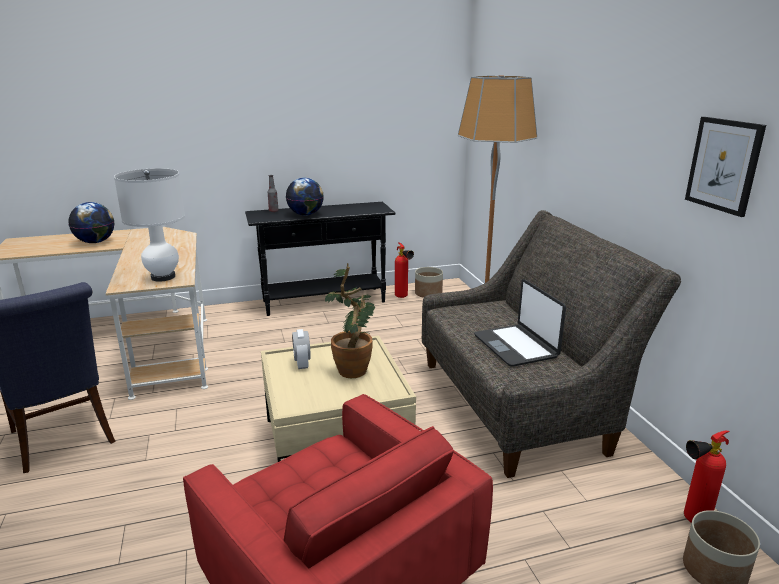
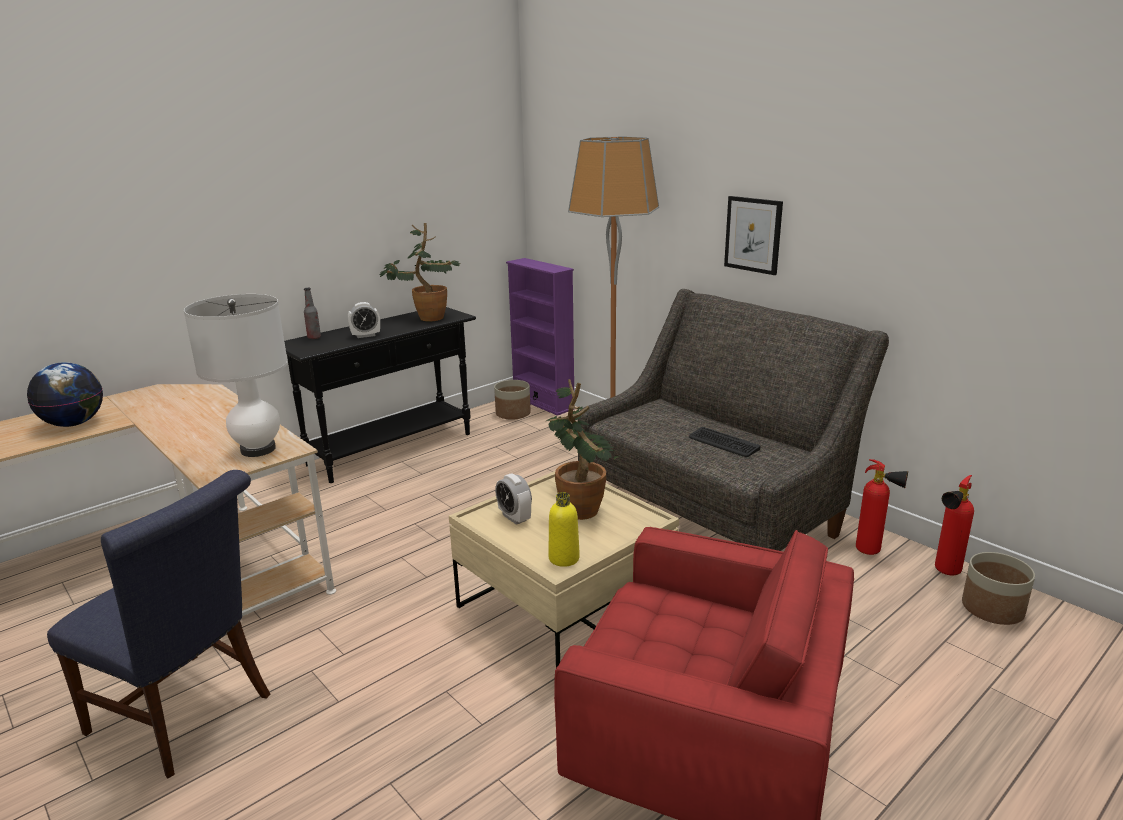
camera: 25 degrees left, 0 degrees up
globe [286,178,324,215] -> alarm clock [348,302,380,338]
fire extinguisher [395,242,414,298] -> fire extinguisher moved to [856,459,908,555]
laptop [474,279,566,367] -> keyboard [689,427,760,457]
picture [685,117,766,217] -> picture moved to [724,196,783,275]
none -> potted plant [379,223,460,321]
none -> purple bookcase [506,258,575,416]
none -> yellow bottle [548,492,580,567]

